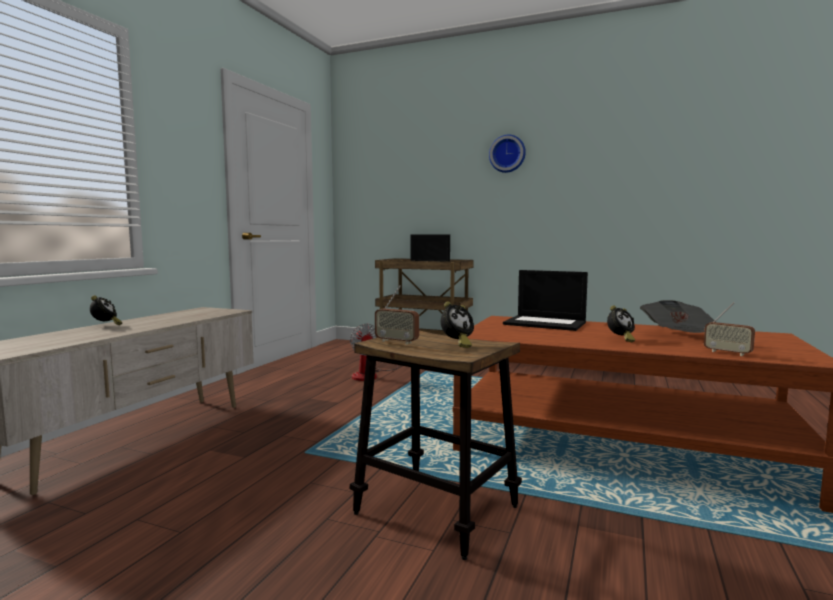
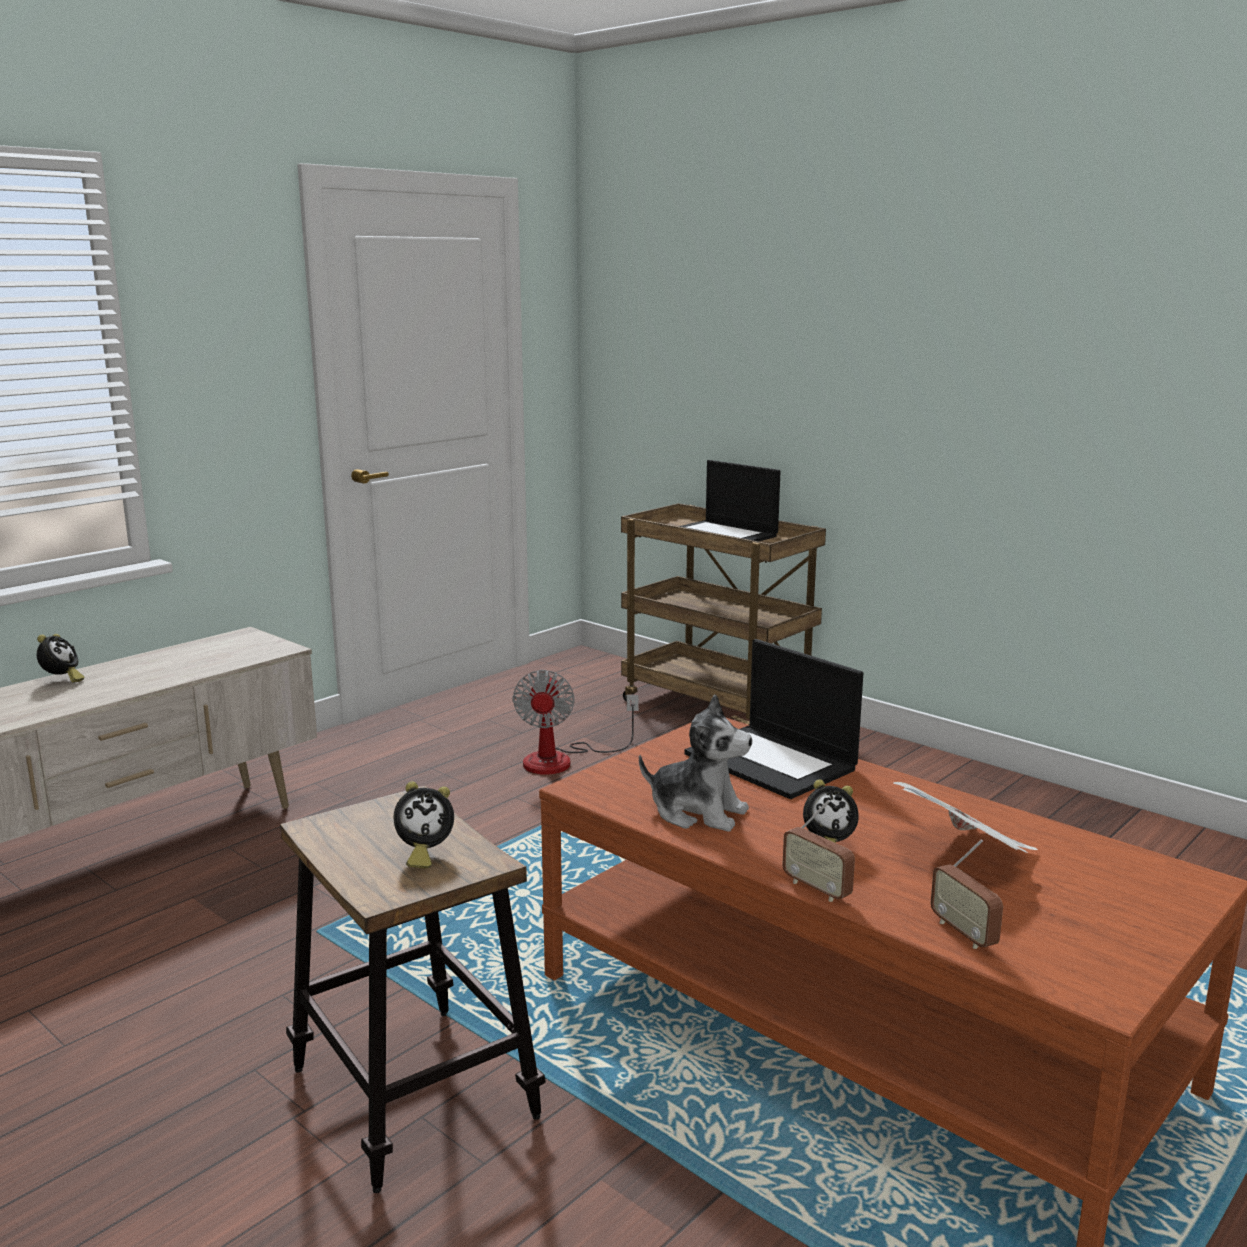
camera: 20 degrees right, 10 degrees up
radio [375,285,419,345] -> radio moved to [782,800,855,902]
wall clock [489,134,526,173] -> none
none -> plush toy [639,694,752,832]

